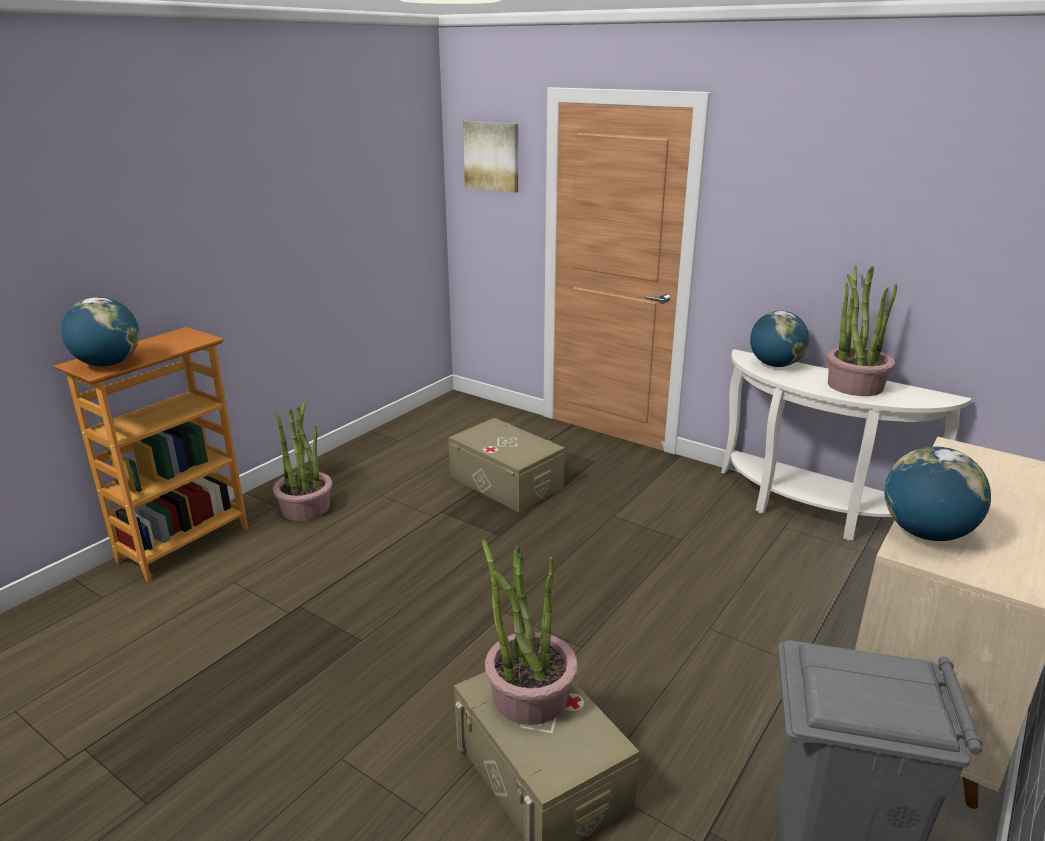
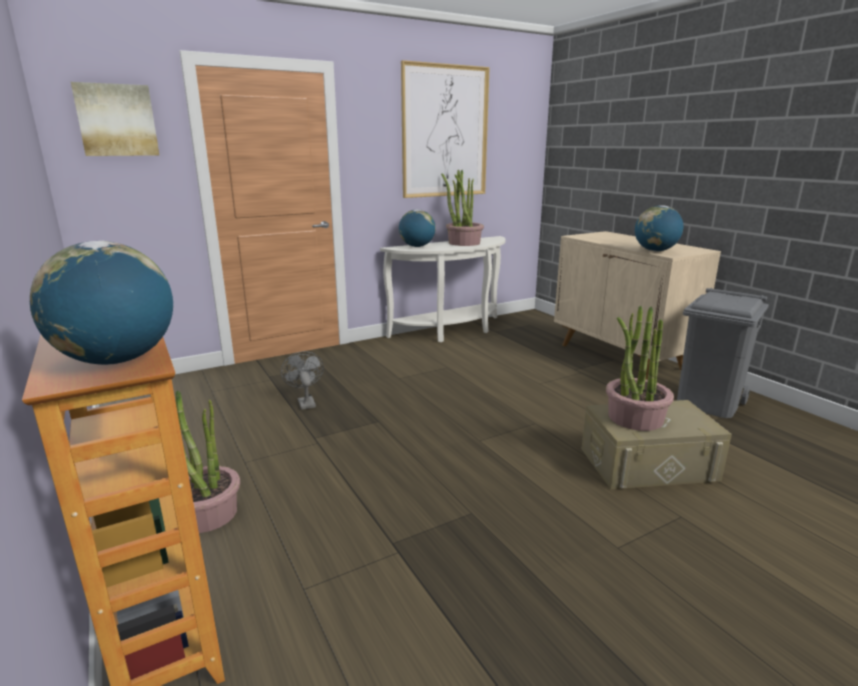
camera: 65 degrees left, 5 degrees down
beige storage box [448,418,565,512] -> grey fan [281,351,324,410]
none -> picture [401,60,490,198]

